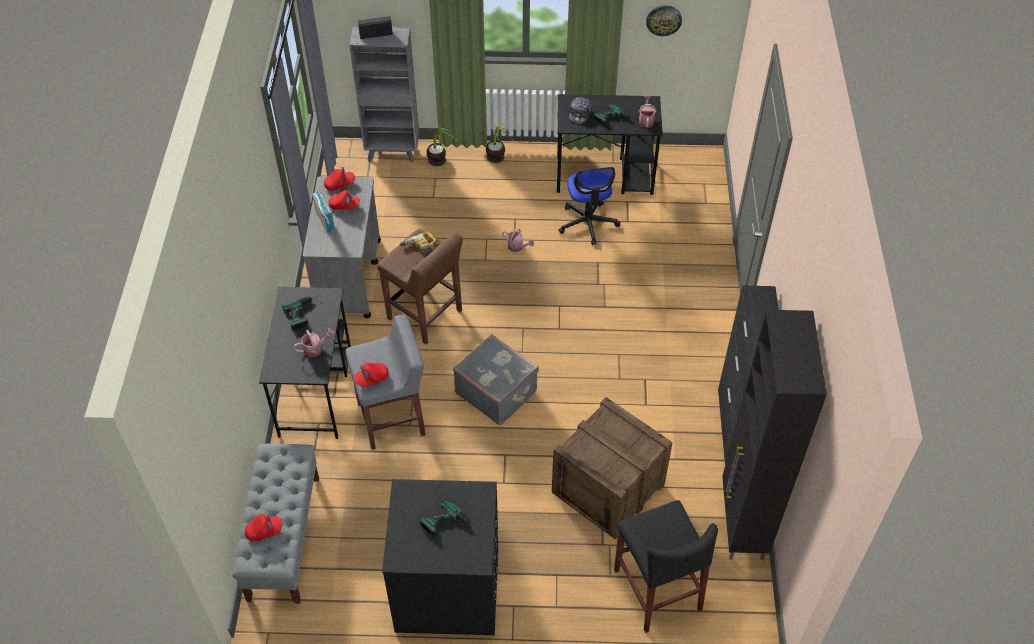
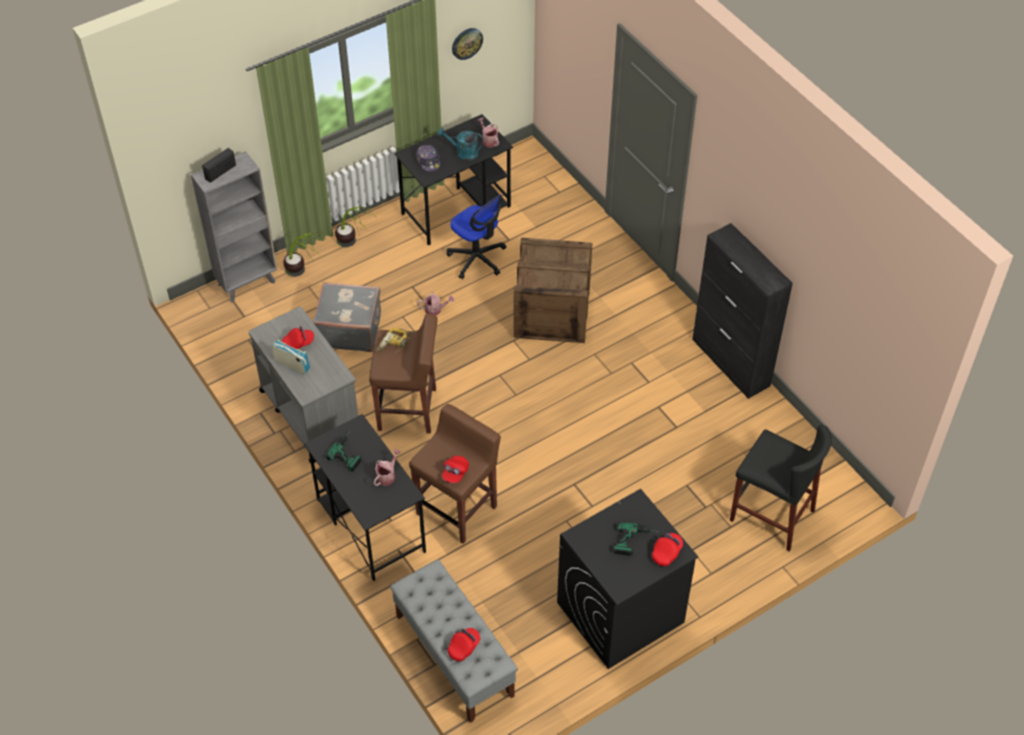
camera: 35 degrees left, 0 degrees up
red cap [324,167,355,191] -> red cap moved to [652,533,683,566]
grey stool [346,315,426,450] -> brown stool [409,404,501,544]
grey suitcase [453,334,539,425] -> grey suitcase moved to [313,282,381,352]
crate [552,397,672,540] -> crate moved to [514,238,592,343]
power drill [594,103,633,126] -> turquoise watering can [437,128,484,161]
black cabinet [722,310,827,560] -> none

